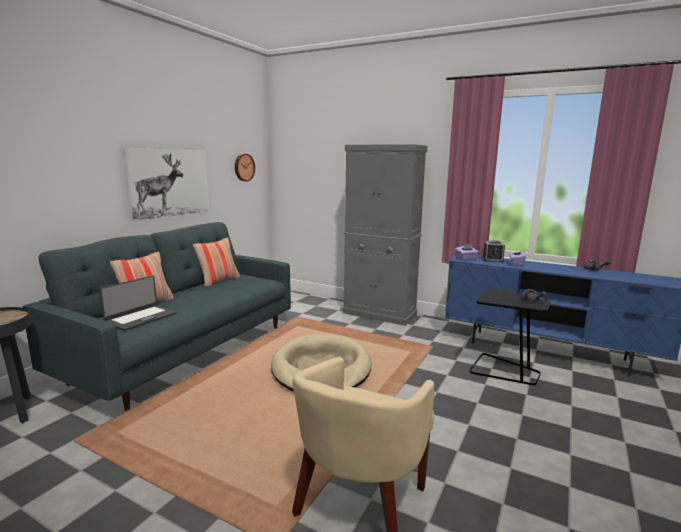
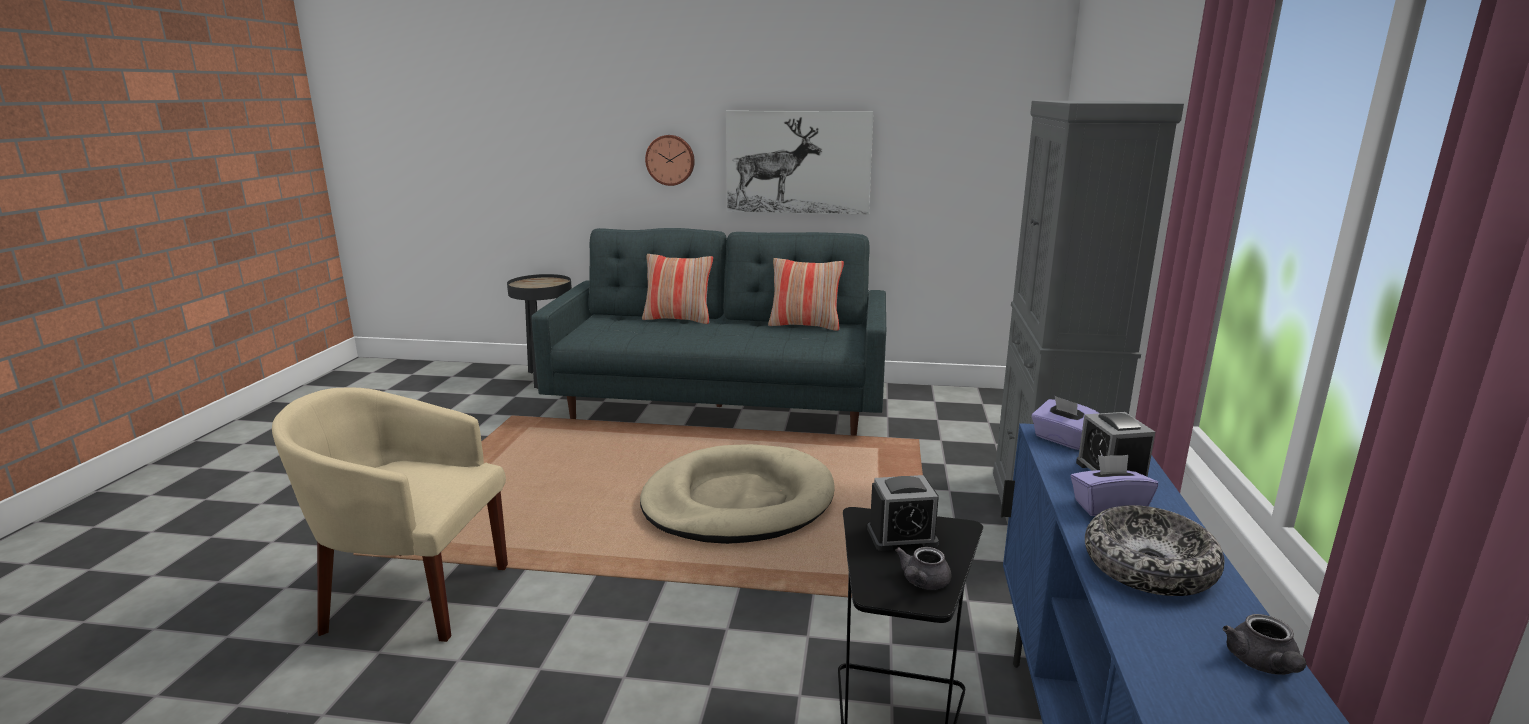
camera: 70 degrees right, 5 degrees up
laptop [100,275,176,331] -> none
wall clock [235,154,255,182] -> wall clock moved to [645,135,695,186]
none -> alarm clock [867,475,939,551]
none -> bowl [1085,505,1224,596]

